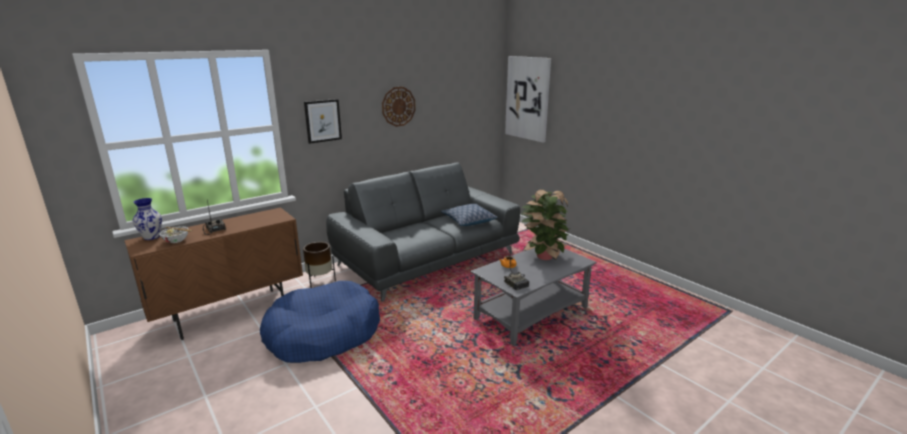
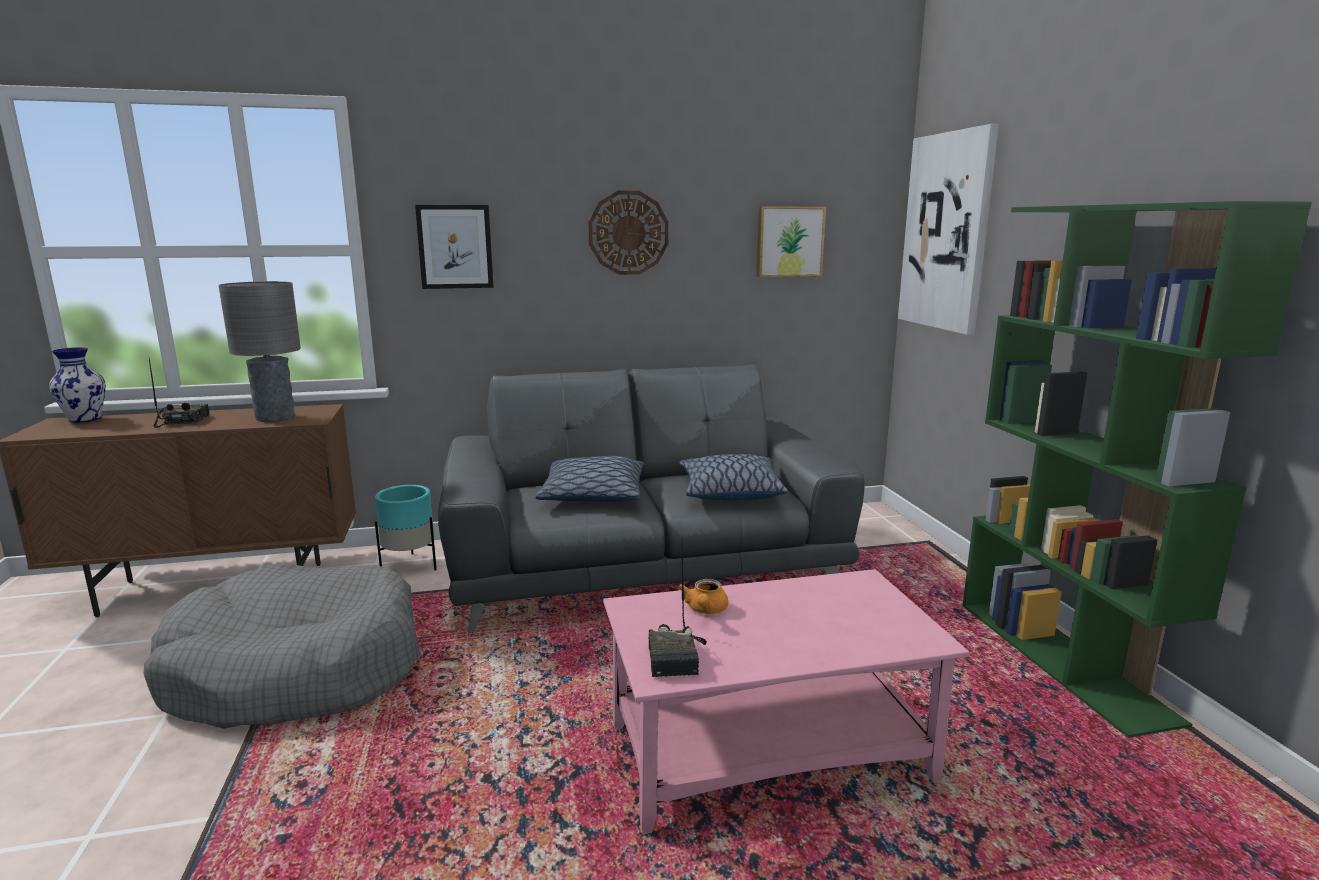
camera: 25 degrees right, 5 degrees down
bowl [159,227,193,243] -> none
blue dog bed [260,281,380,363] -> grey dog bed [144,565,419,729]
brown planter [303,242,336,288] -> turquoise planter [375,485,437,570]
grey coffee table [471,248,596,346] -> pink coffee table [603,569,970,835]
potted plant [521,190,569,260] -> none
none -> grey table lamp [218,281,301,422]
none -> pillow [535,456,644,502]
none -> picture [757,206,826,277]
none -> green bookcase [962,201,1312,738]

